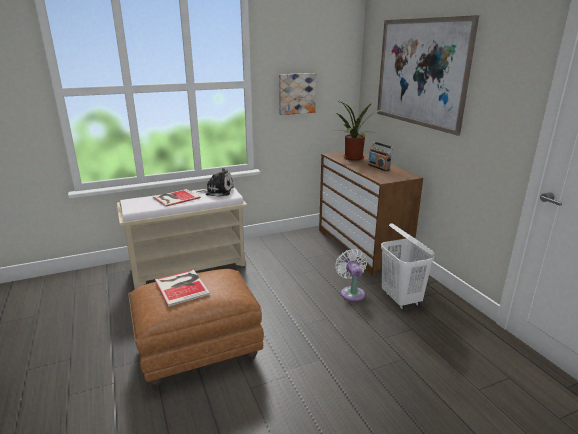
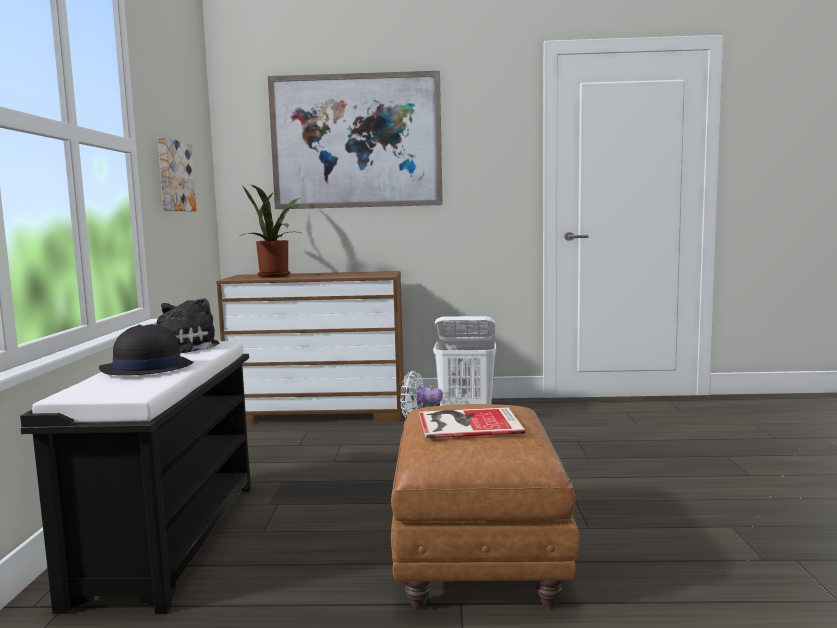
camera: 65 degrees left, 15 degrees down
beige bench [117,187,247,289] -> black bench [20,341,251,614]
book [153,189,201,207] -> black hat [99,324,194,376]
radio [368,142,394,171] -> none

